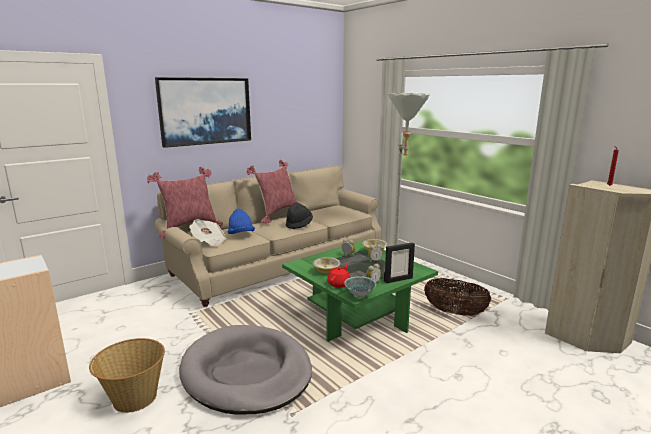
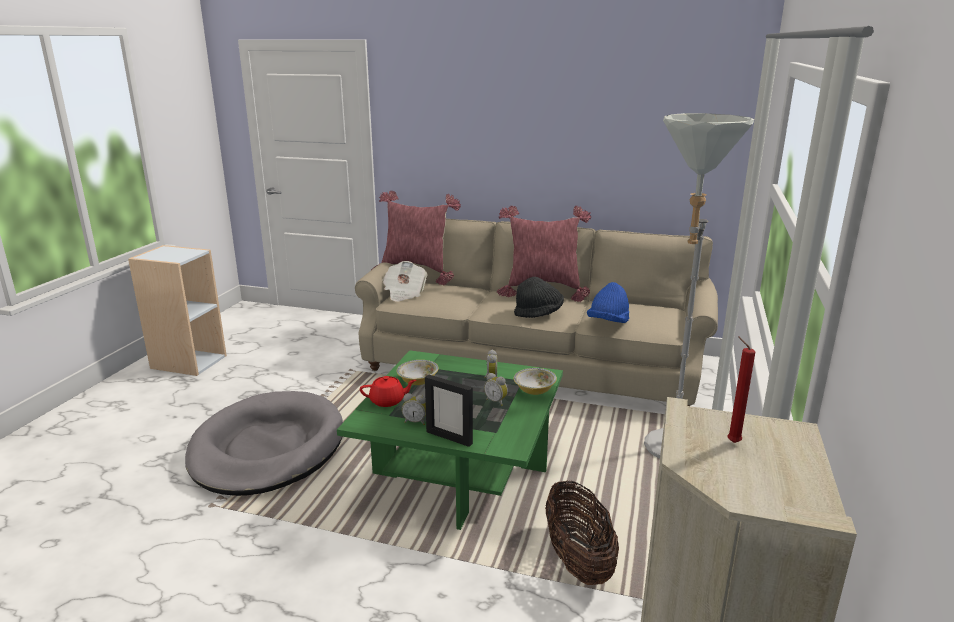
camera: 55 degrees right, 5 degrees up
basket [89,338,165,413] -> none
picture [155,77,251,148] -> none
blue hat [228,209,255,234] -> blue hat moved to [587,282,629,323]
bowl [344,276,376,298] -> none

